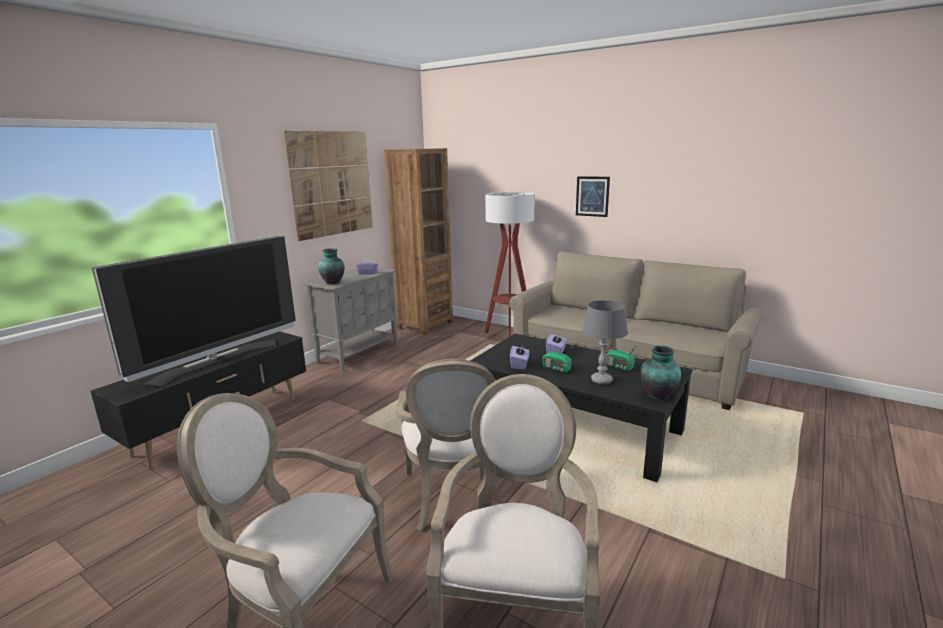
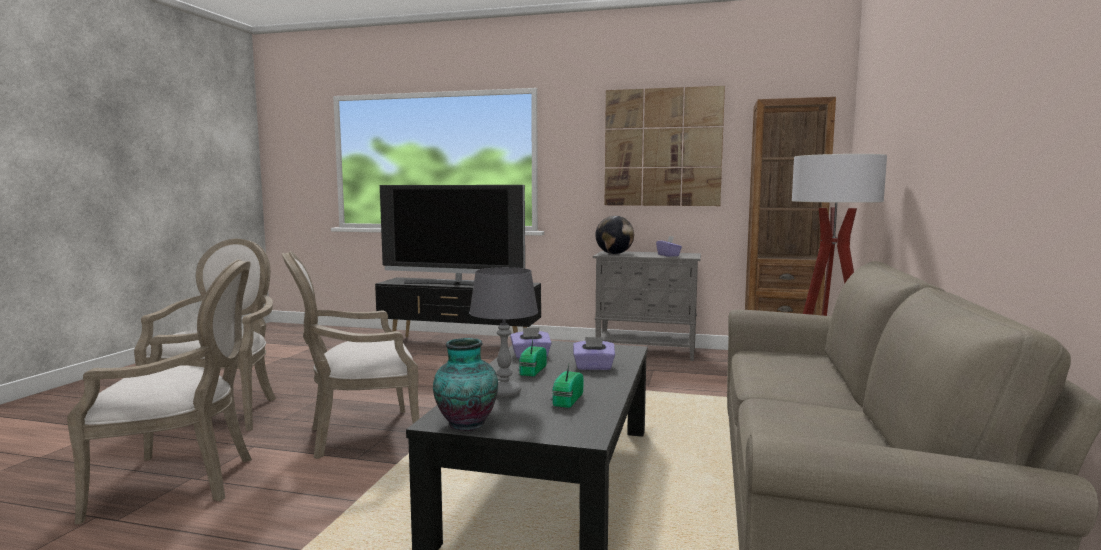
camera: 70 degrees right, 10 degrees down
vase [318,249,345,285] -> globe [595,216,634,254]
picture [576,176,610,217] -> none

